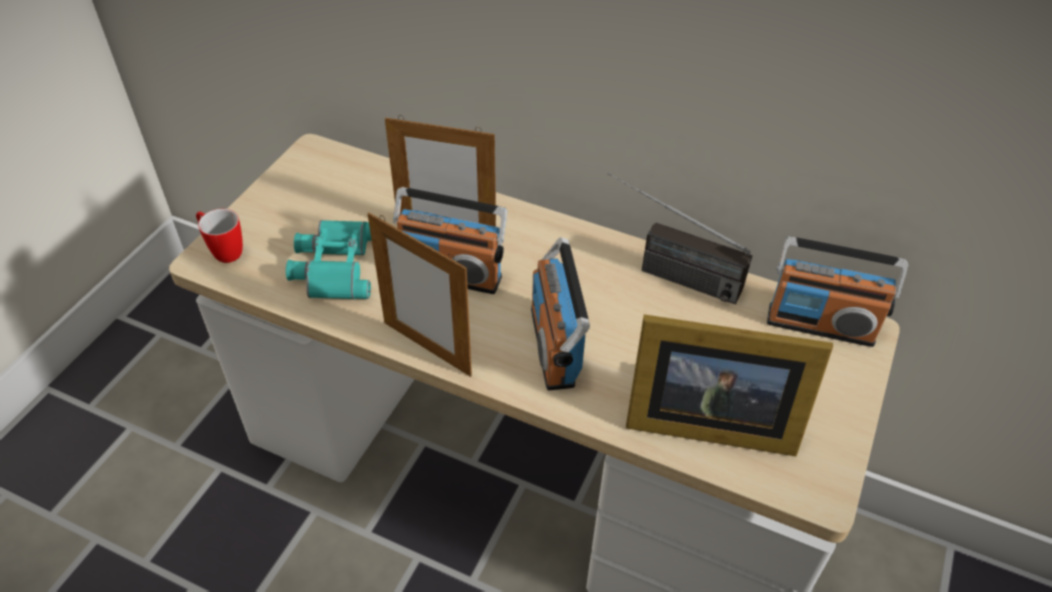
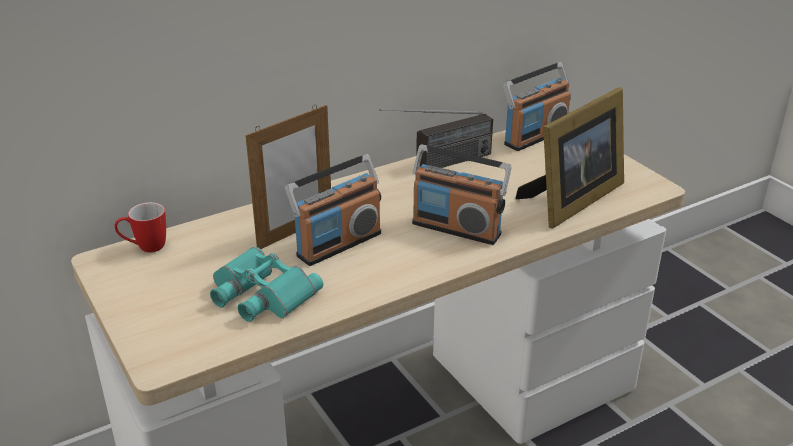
camera: 55 degrees left, 15 degrees down
mug [196,209,243,263] -> mug moved to [114,202,166,252]
picture frame [367,213,472,377] -> none

